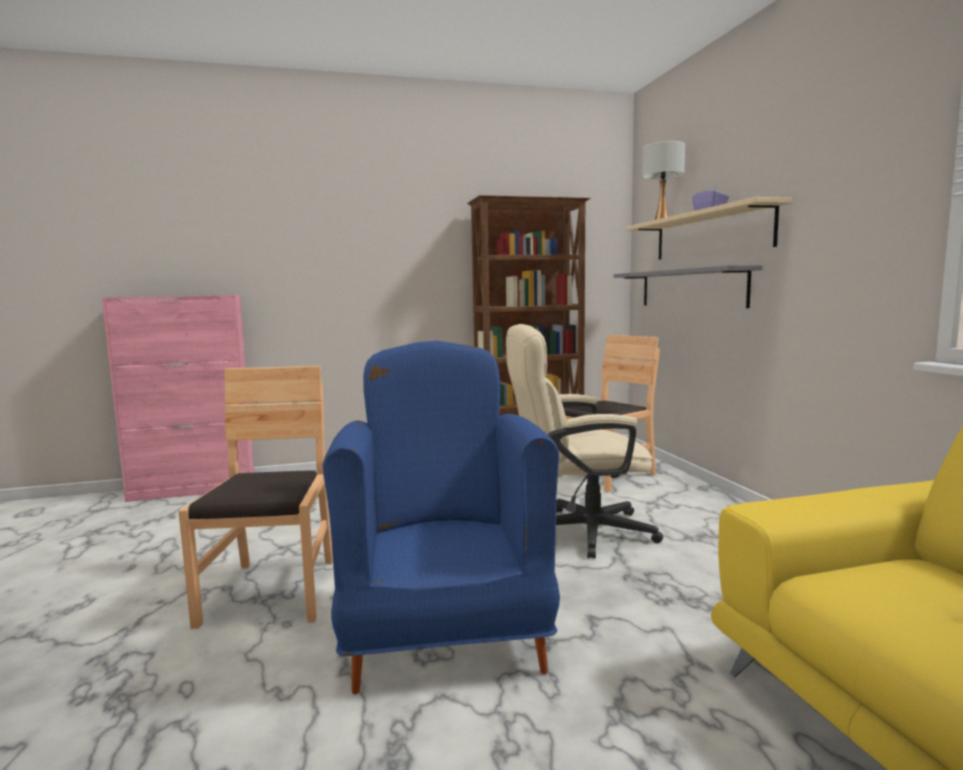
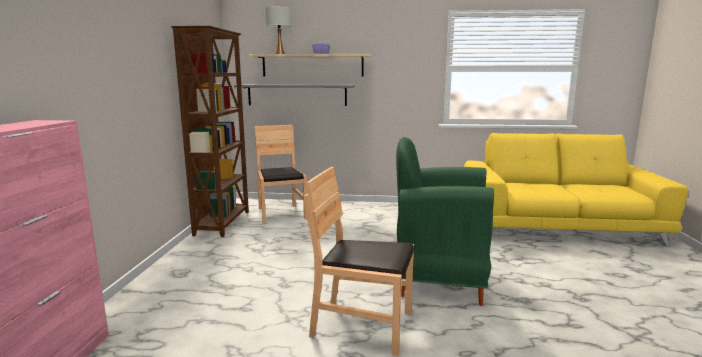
camera: 70 degrees left, 5 degrees up
blue armchair [323,341,560,694] -> green armchair [396,137,494,306]
beige office chair [506,324,663,559] -> none

